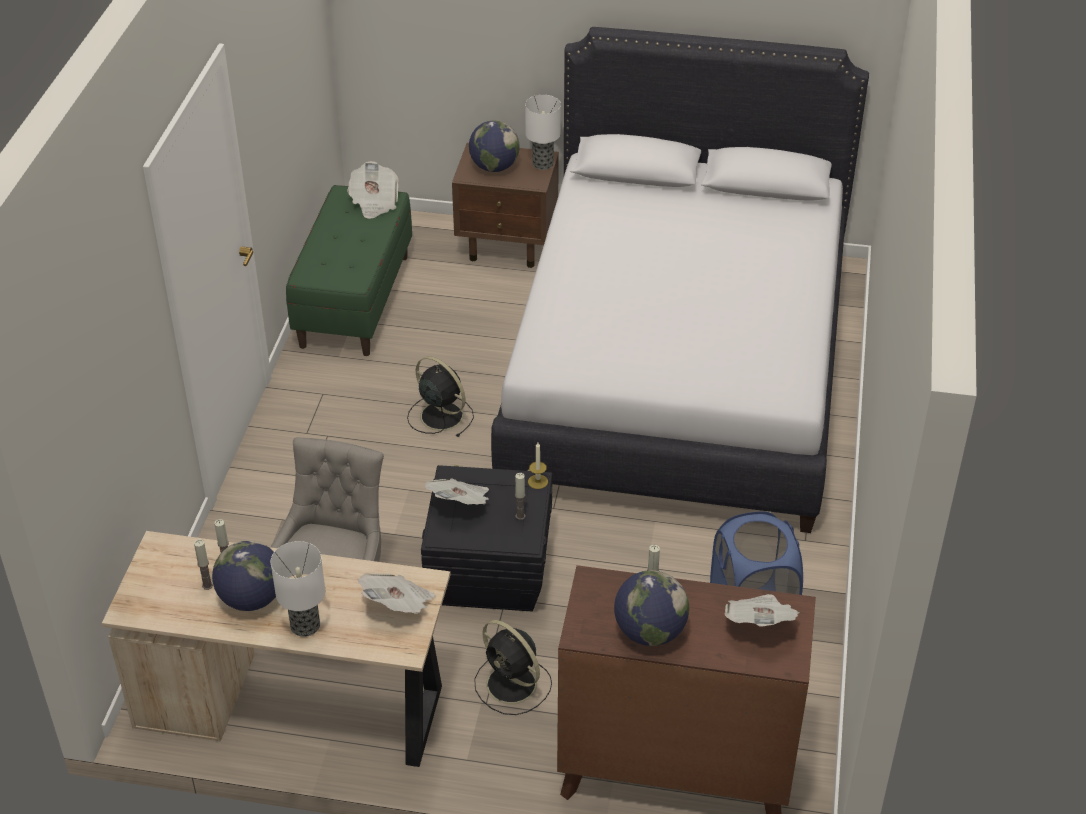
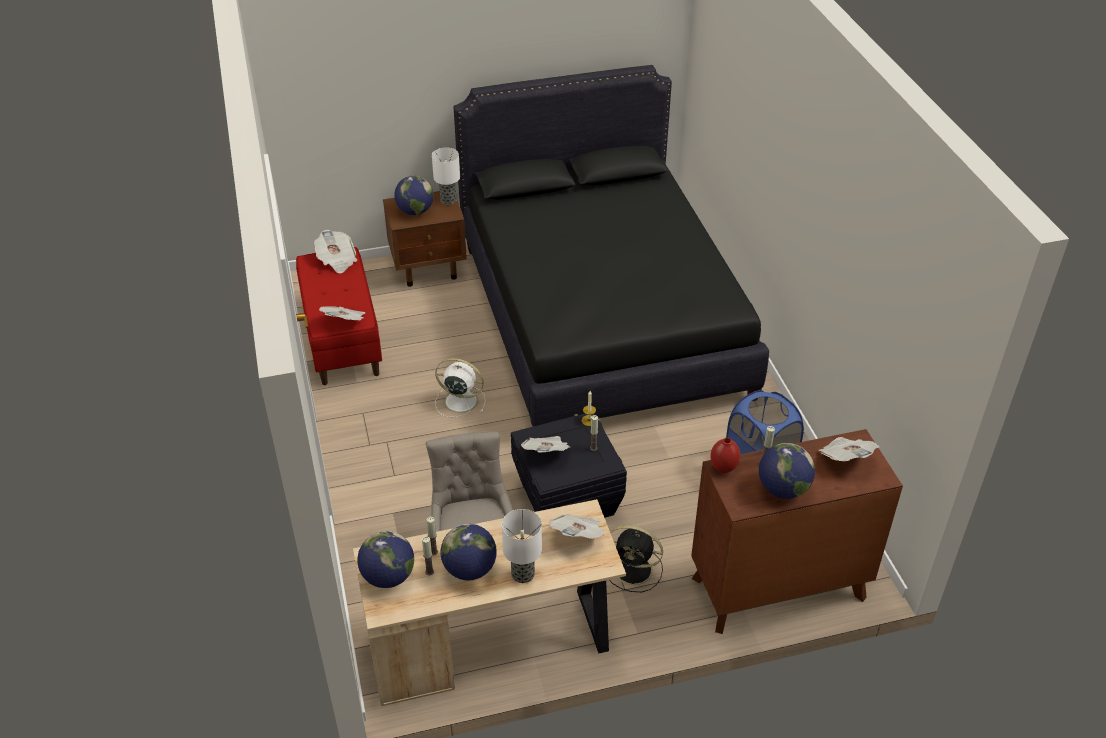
camera: 25 degrees left, 0 degrees up
green bench [286,185,412,356] -> red bench [296,247,382,385]
black fan [407,356,474,437] -> white fan [435,358,485,417]
white bed [491,27,869,533] -> black bed [453,65,769,427]
none -> newspaper [319,306,366,321]
none -> globe [357,531,414,588]
none -> red vase [710,438,740,473]

